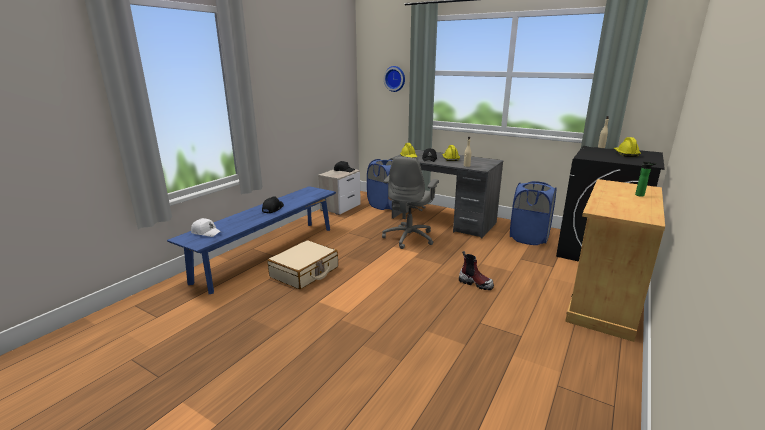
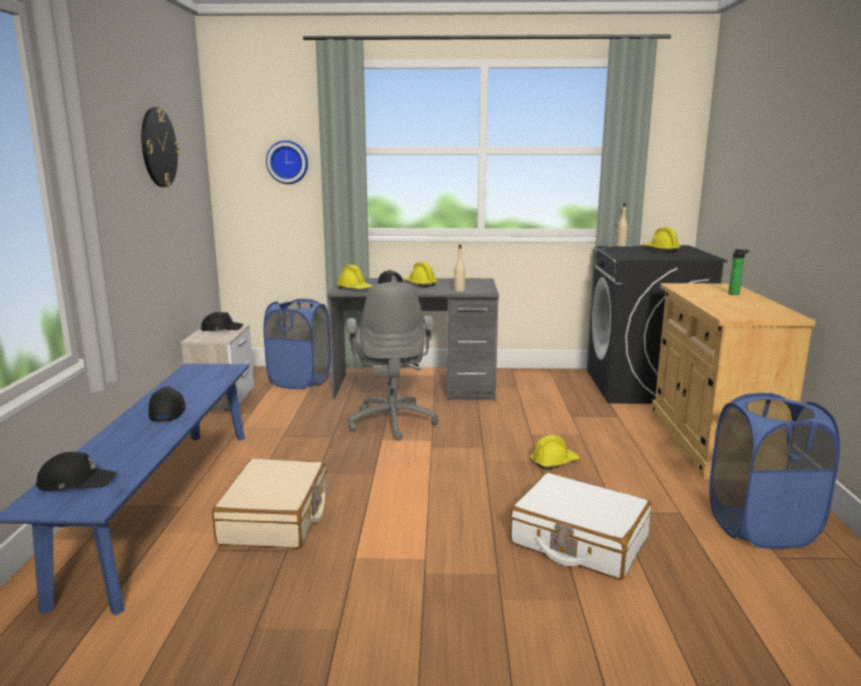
camera: 30 degrees left, 5 degrees down
white cap [191,218,221,237] -> black cap [36,452,117,491]
boot [459,251,494,290] -> yellow hard hat [530,435,580,470]
blue laundry basket [510,181,557,245] -> blue laundry basket moved to [710,393,840,549]
none -> wall clock [141,107,180,187]
none -> white suitcase [510,473,651,580]

